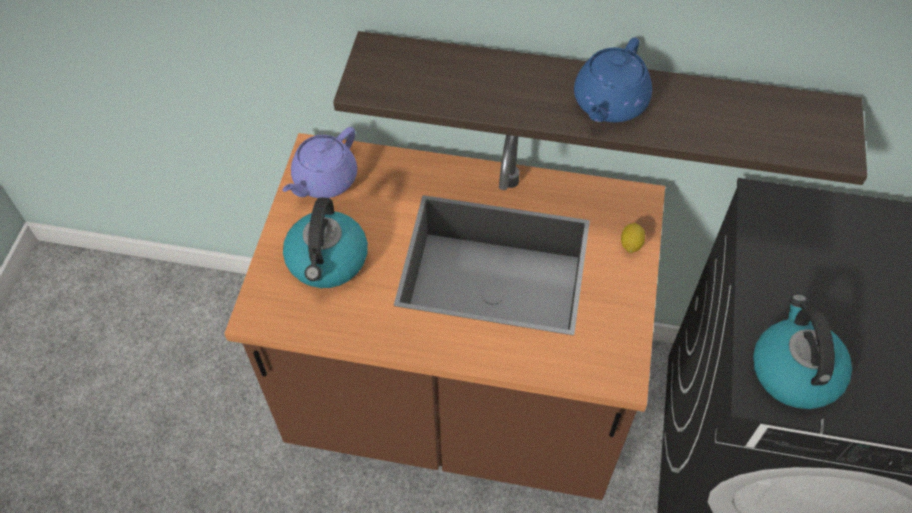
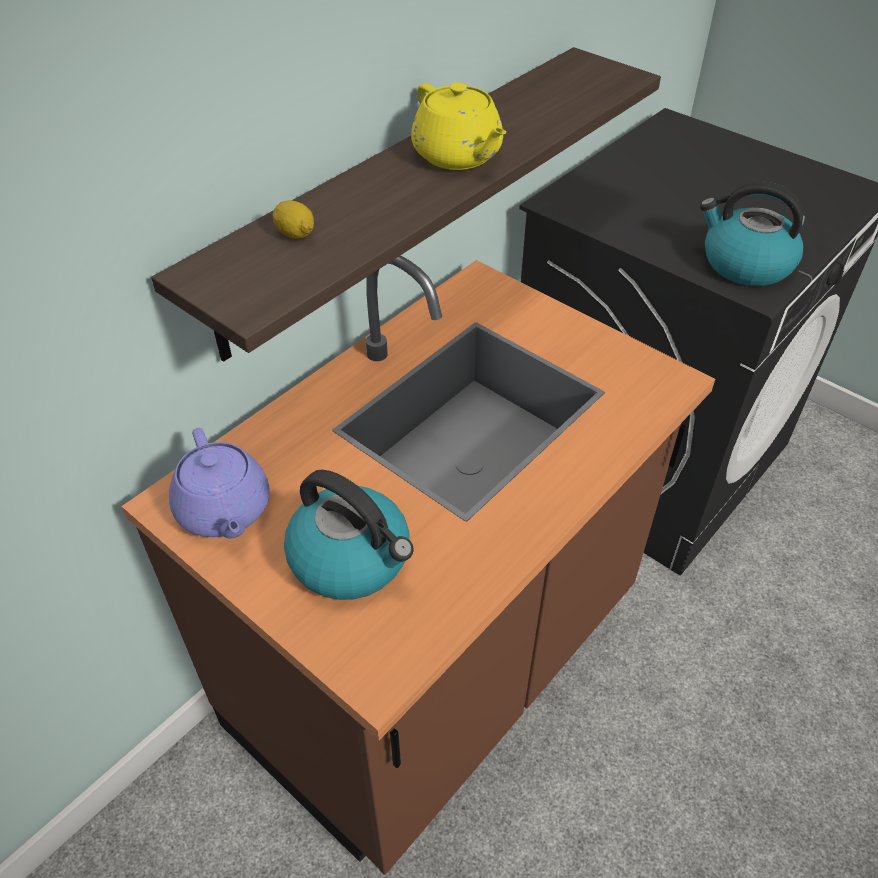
camera: 60 degrees left, 10 degrees down
blue teapot [574,37,652,122] -> yellow teapot [411,82,507,170]
lemon [621,223,645,253] -> lemon moved to [273,200,314,239]

